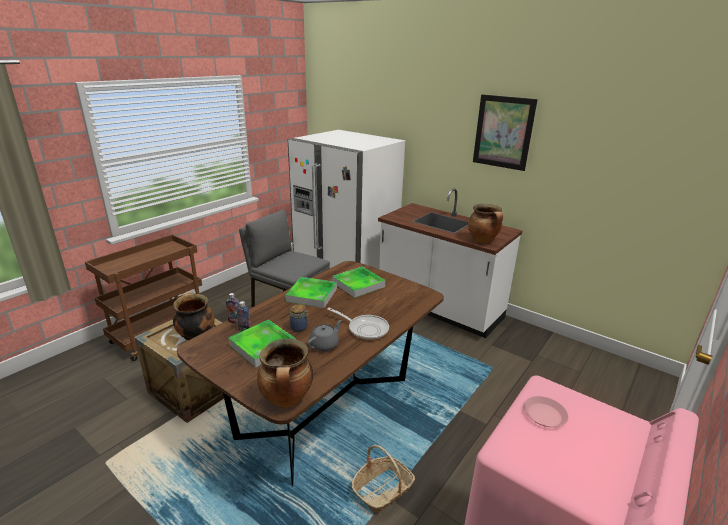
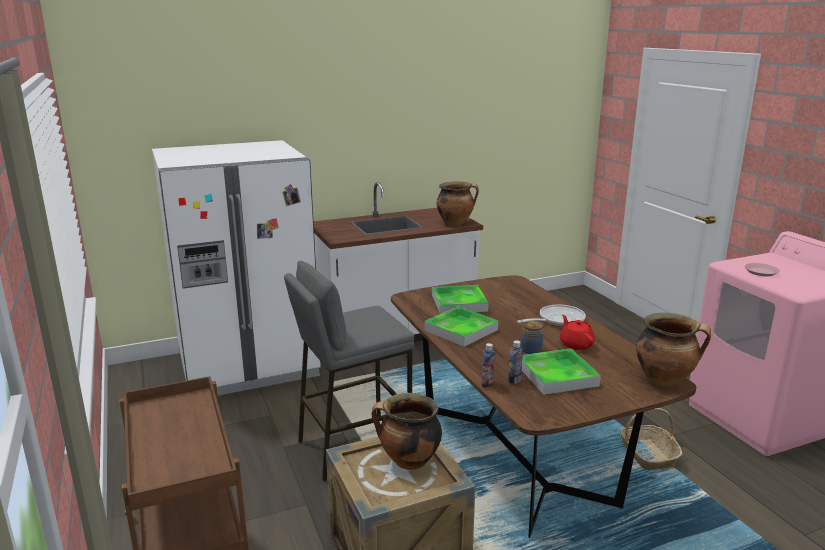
camera: 60 degrees left, 5 degrees down
grey teapot [307,320,342,351] -> red teapot [560,315,595,350]
picture [473,94,538,171] -> none

